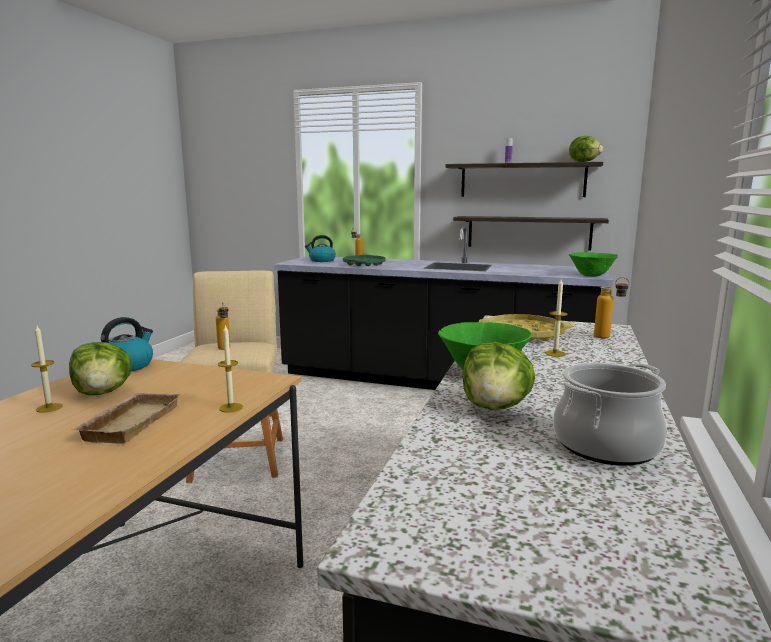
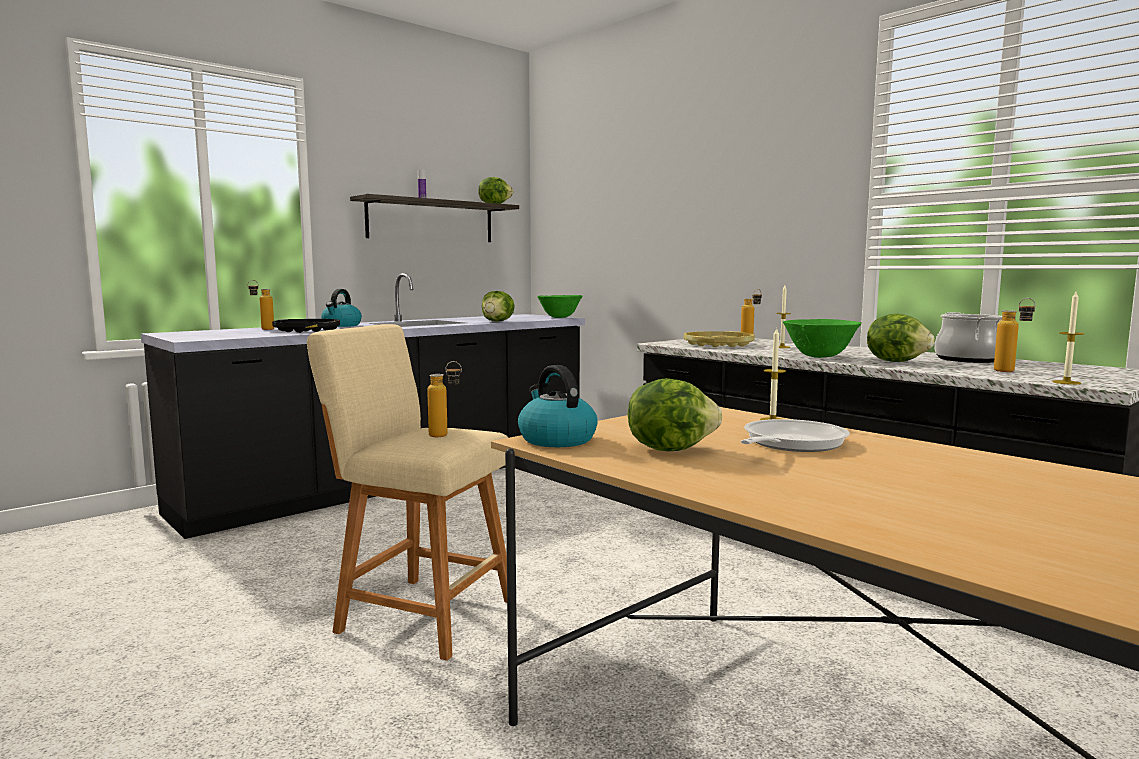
camera: 60 degrees left, 5 degrees down
candle [31,326,63,413] -> candle moved to [1052,292,1084,385]
beige tray [72,393,180,444] -> frying pan [741,419,850,452]
kettle [305,235,336,262] -> kettle moved to [321,289,362,327]
green tray [343,255,386,266] -> black tray [272,319,340,333]
shelf [453,216,609,251] -> none
none -> lettuce [482,291,515,322]
none -> bottle [994,298,1036,372]

